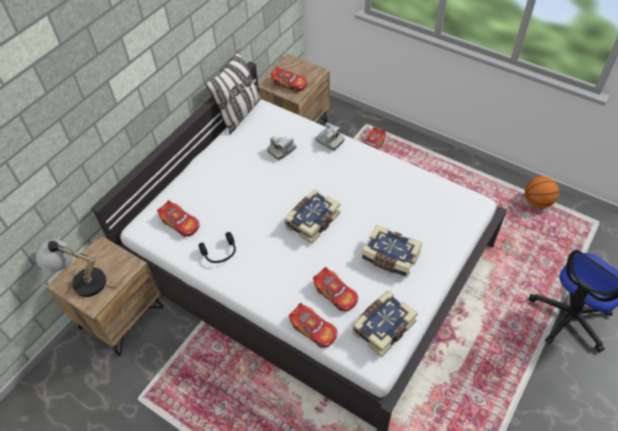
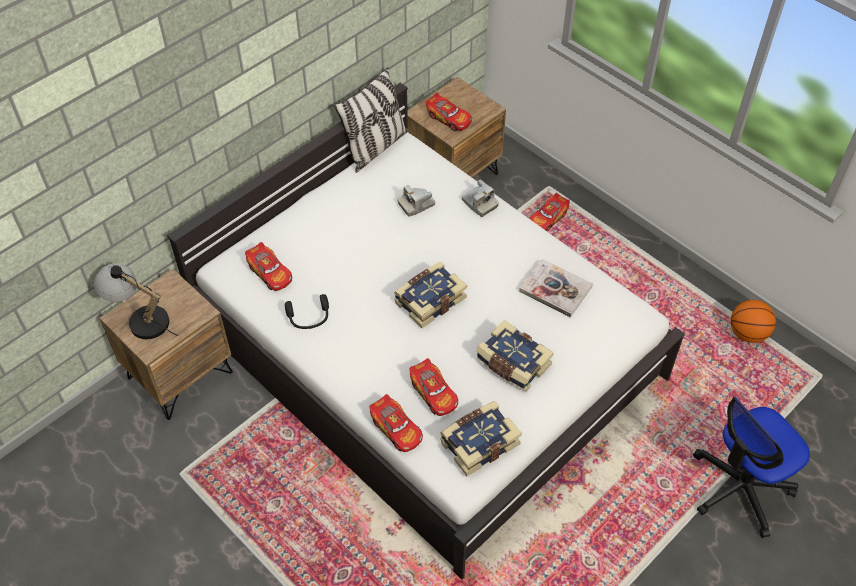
camera: 10 degrees right, 0 degrees up
none -> book [519,259,593,318]

